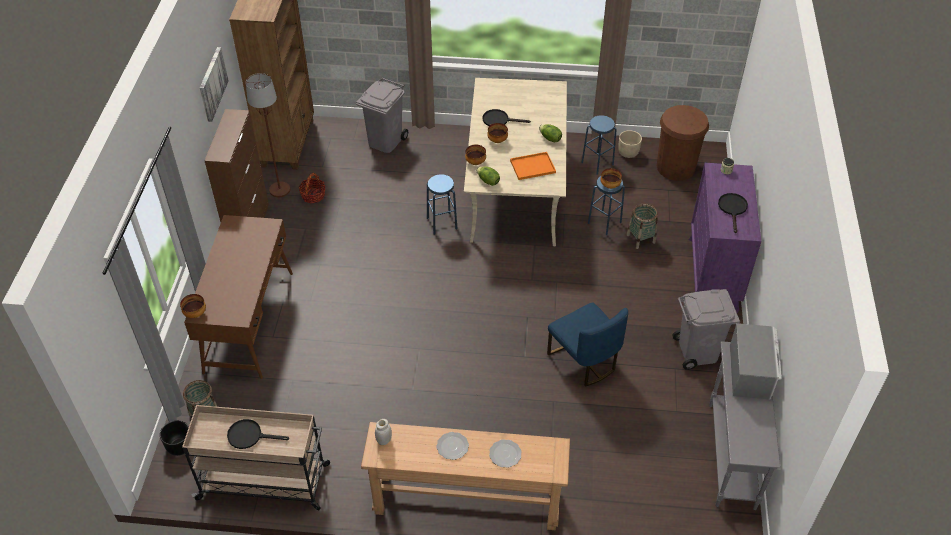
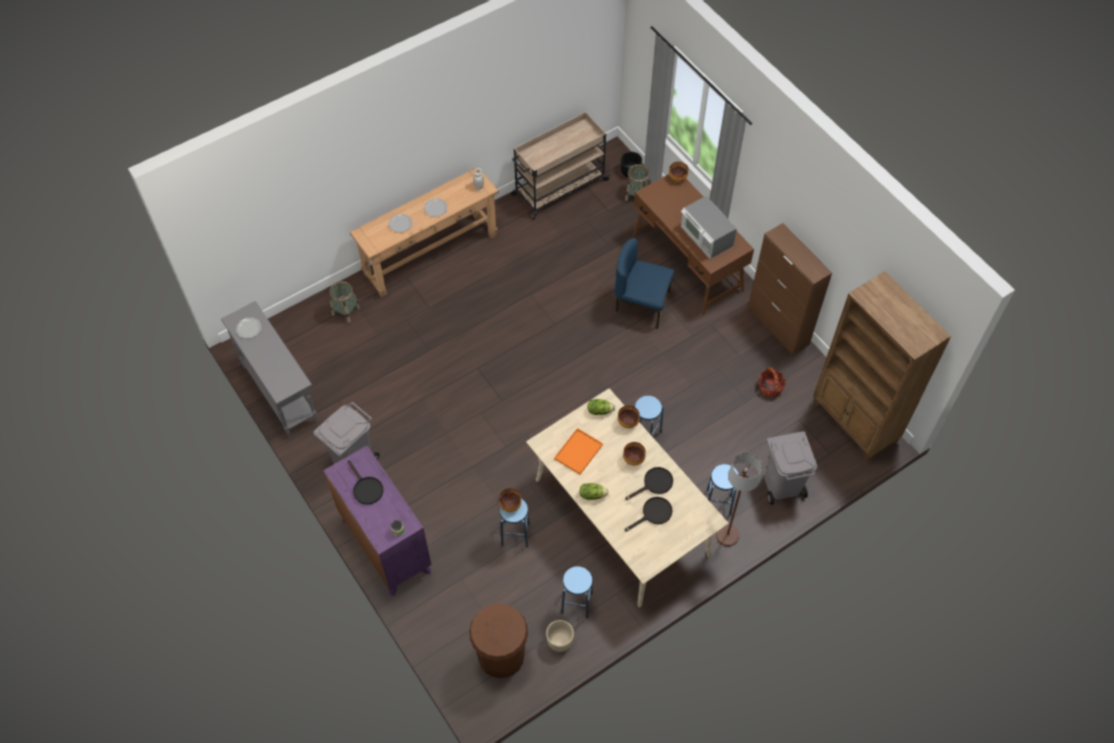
camera: 140 degrees right, 10 degrees up
picture [200,47,229,122] -> none
black frying pan [227,419,289,449] -> black frying pan moved to [625,497,673,532]
brown floor lamp [246,73,290,197] -> brown floor lamp moved to [716,453,762,546]
blue chair [547,302,628,387] -> blue chair moved to [615,238,674,329]
basket [627,203,658,249] -> basket moved to [329,281,360,323]
microwave [730,323,782,399] -> microwave moved to [680,196,737,259]
none -> plate [236,317,262,339]
none -> blue stool [706,464,739,517]

